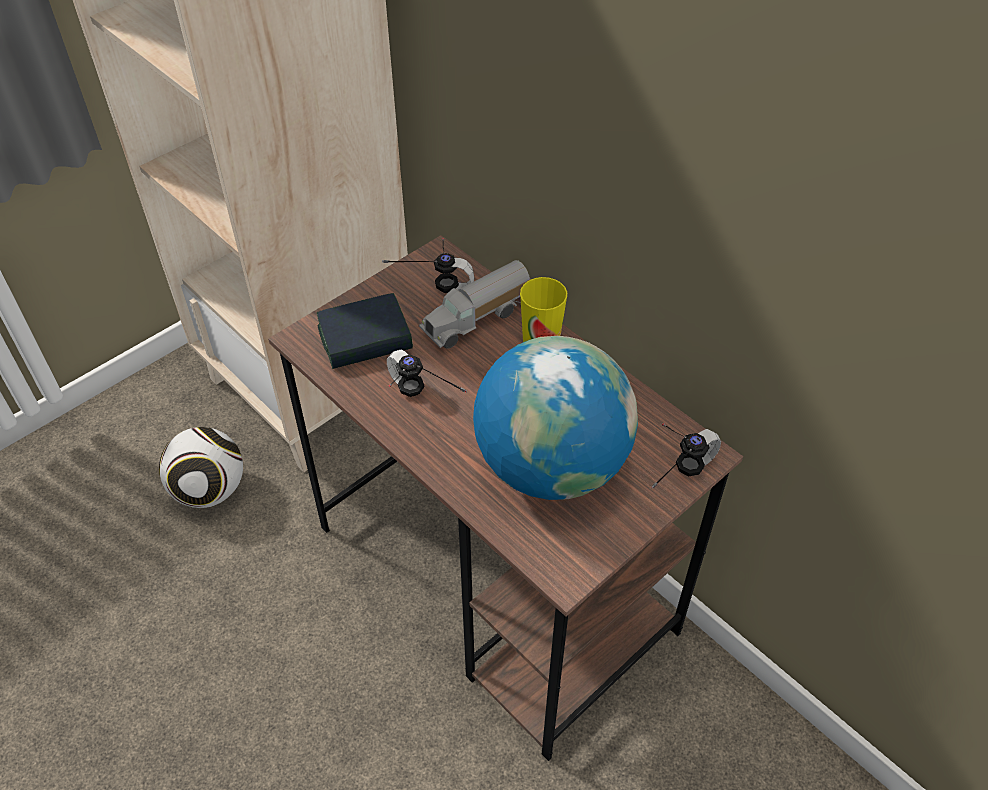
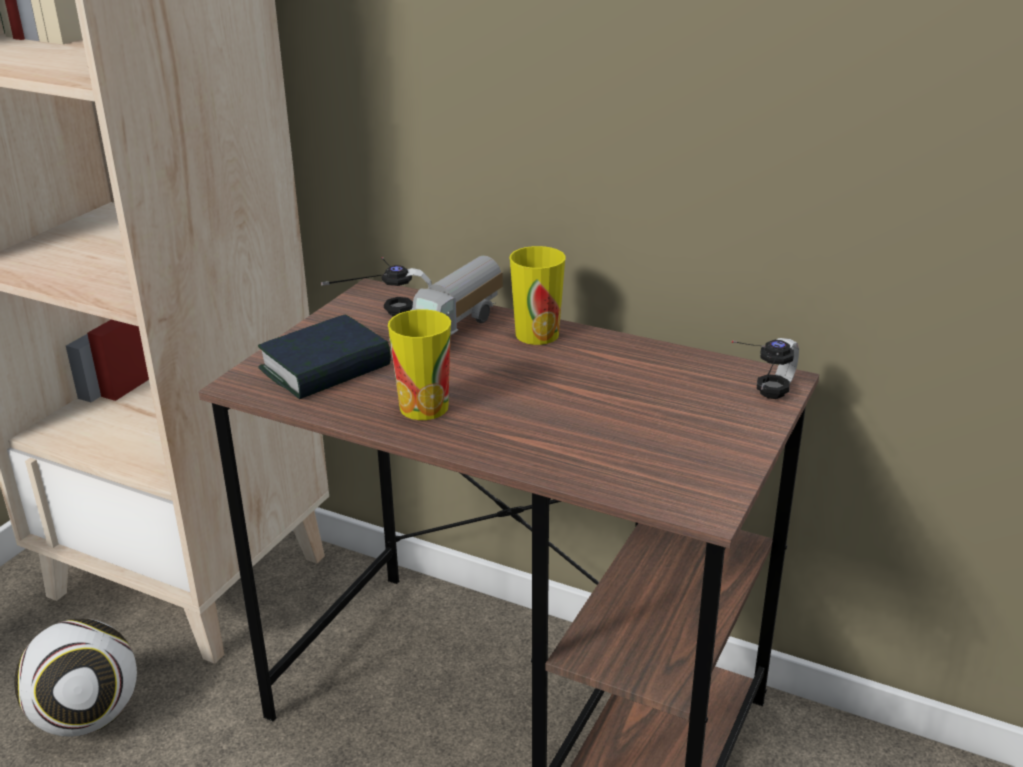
camera: 20 degrees left, 20 degrees down
headphones [387,349,467,397] -> cup [388,309,451,420]
globe [473,336,638,500] -> none

